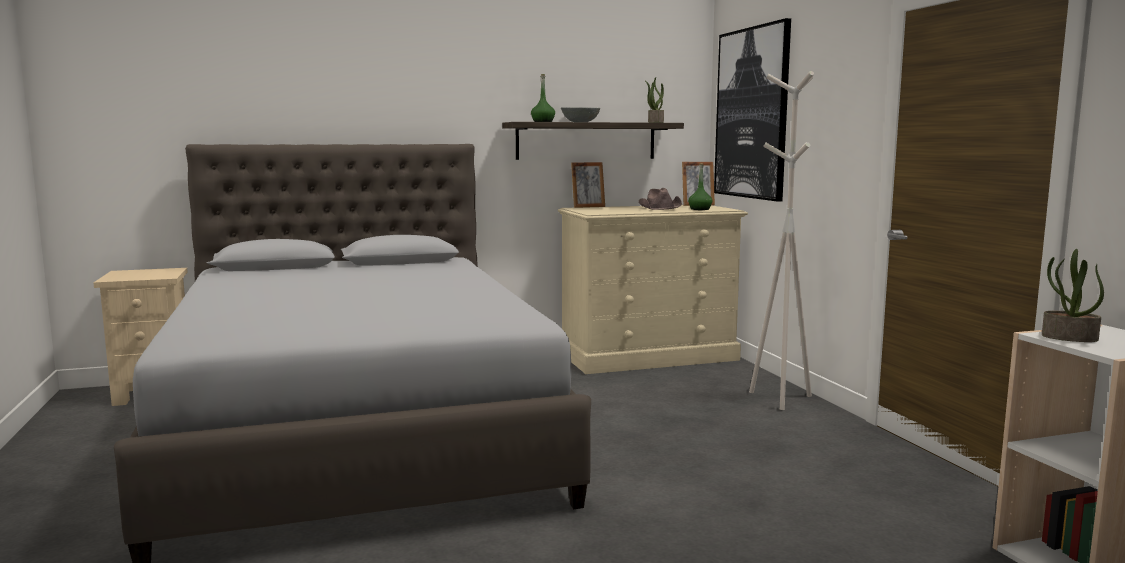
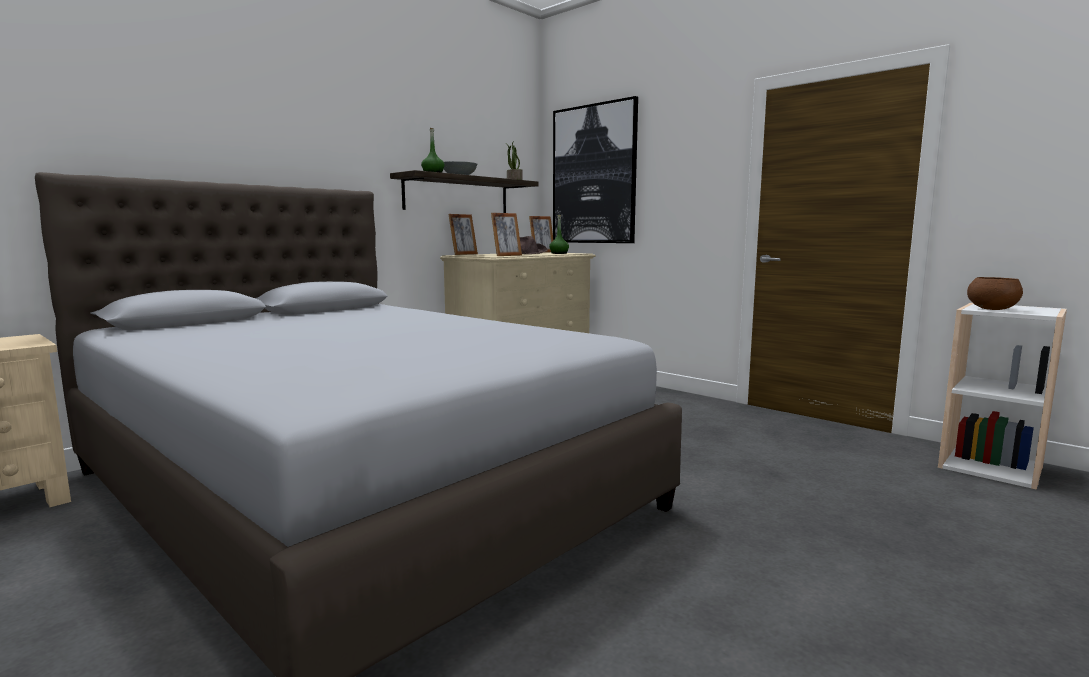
camera: 30 degrees left, 0 degrees up
grey clothes rack [749,71,814,410] -> none
potted plant [1042,249,1104,342] -> brown bowl [967,277,1023,310]
none -> picture frame [491,213,522,256]

